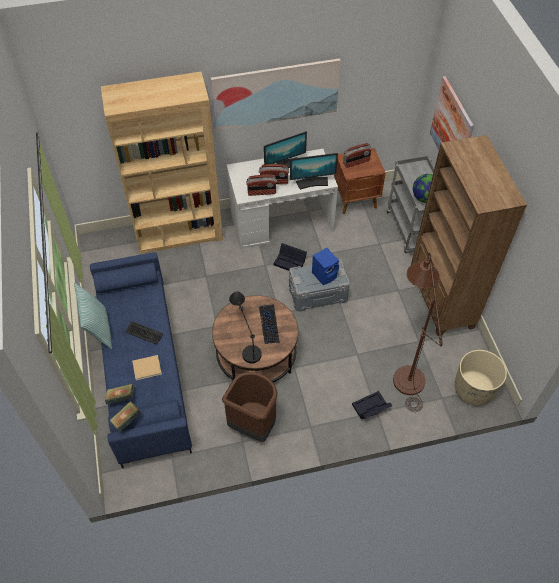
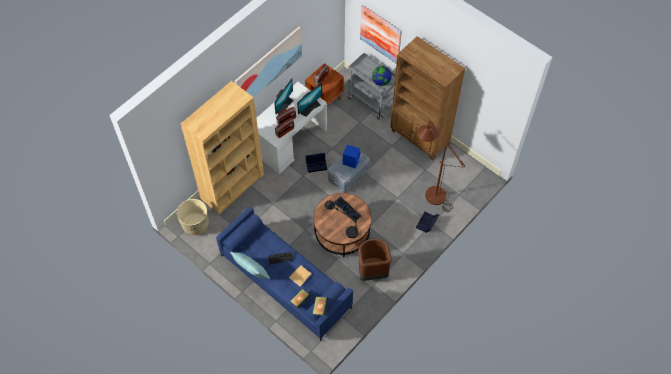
camera: 35 degrees left, 5 degrees up
beige planter [454,350,507,406] -> beige planter moved to [177,199,209,235]

